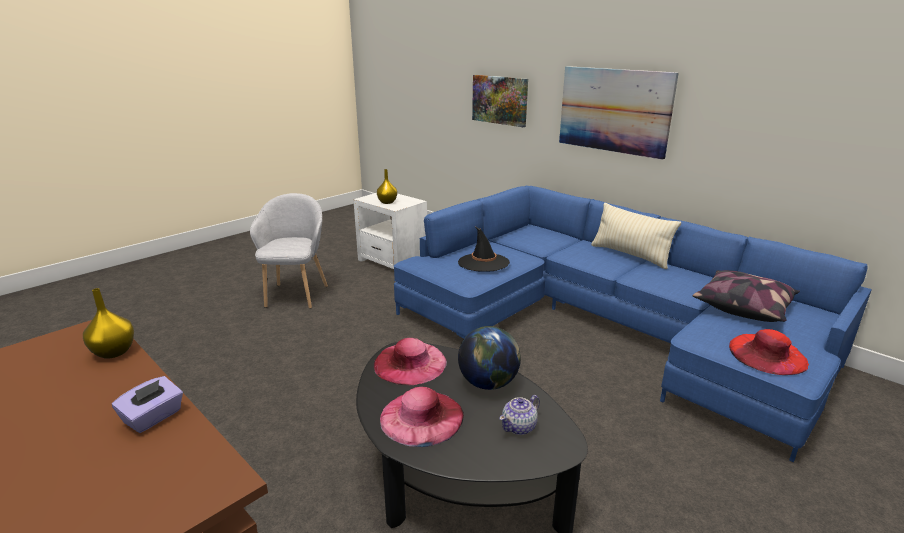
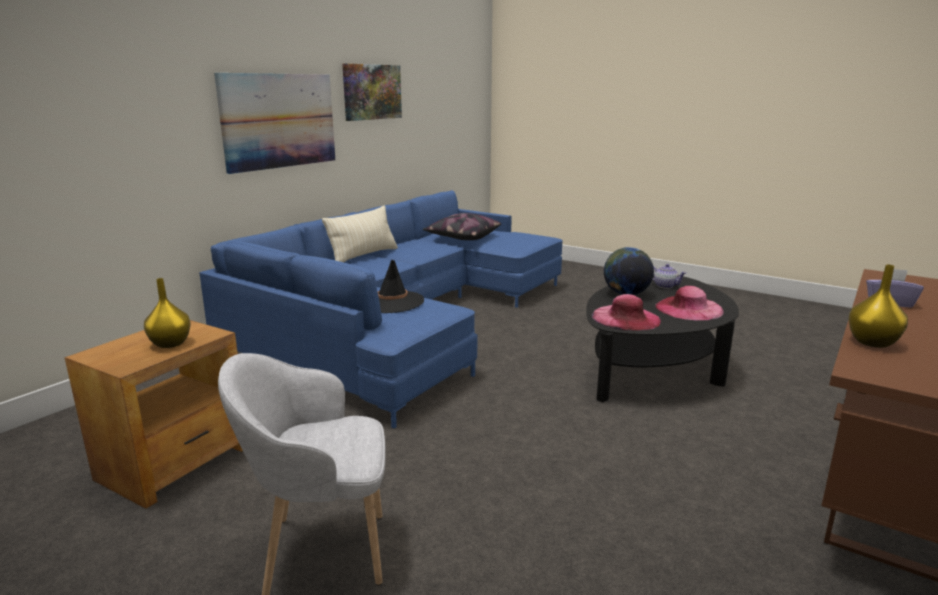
camera: 100 degrees left, 5 degrees down
white side table [353,193,427,269] -> brown side table [64,320,243,509]
picture [472,75,528,127] -> picture moved to [342,64,402,121]
red hat [729,329,809,375] -> none

